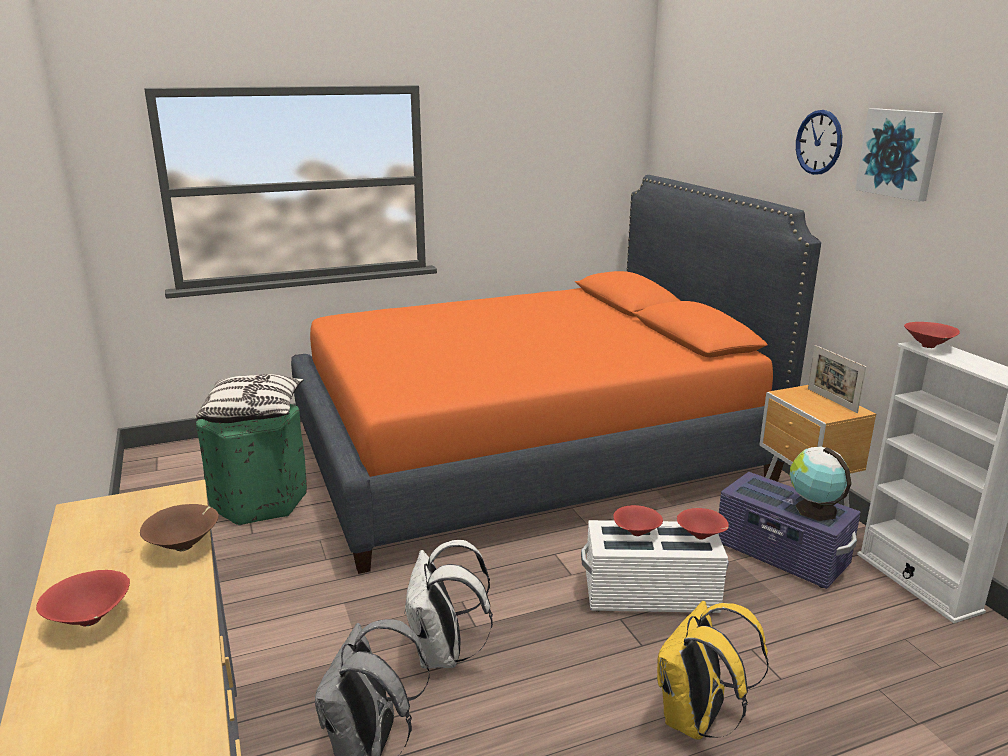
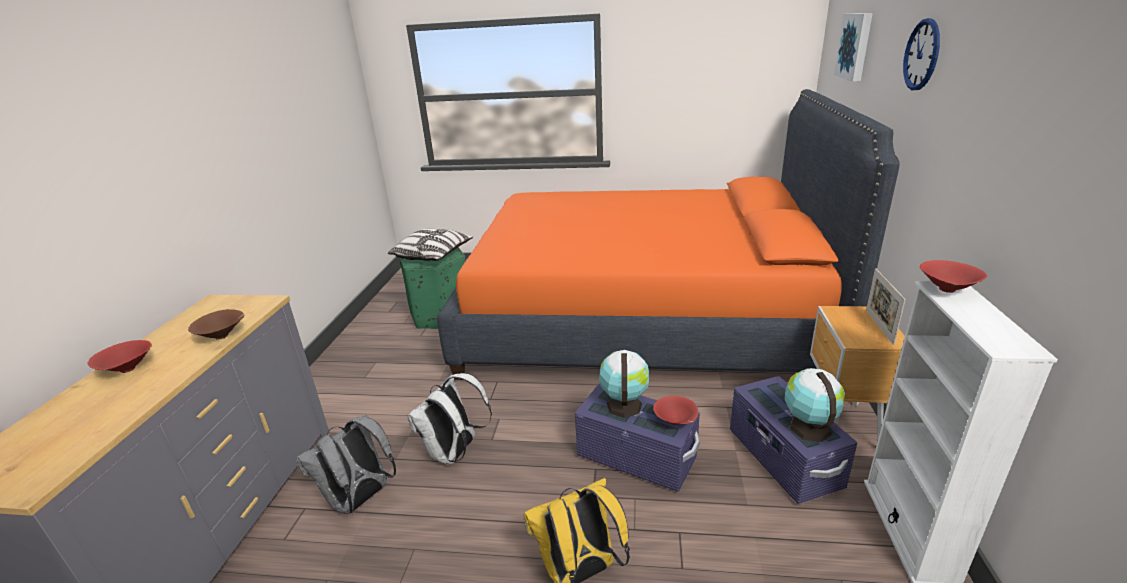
camera: 30 degrees right, 5 degrees up
white storage box [581,520,729,613] -> purple storage box [575,384,700,492]
red bowl [613,505,663,536] -> globe [599,350,649,418]
picture [855,108,943,202] -> picture moved to [834,13,873,82]

